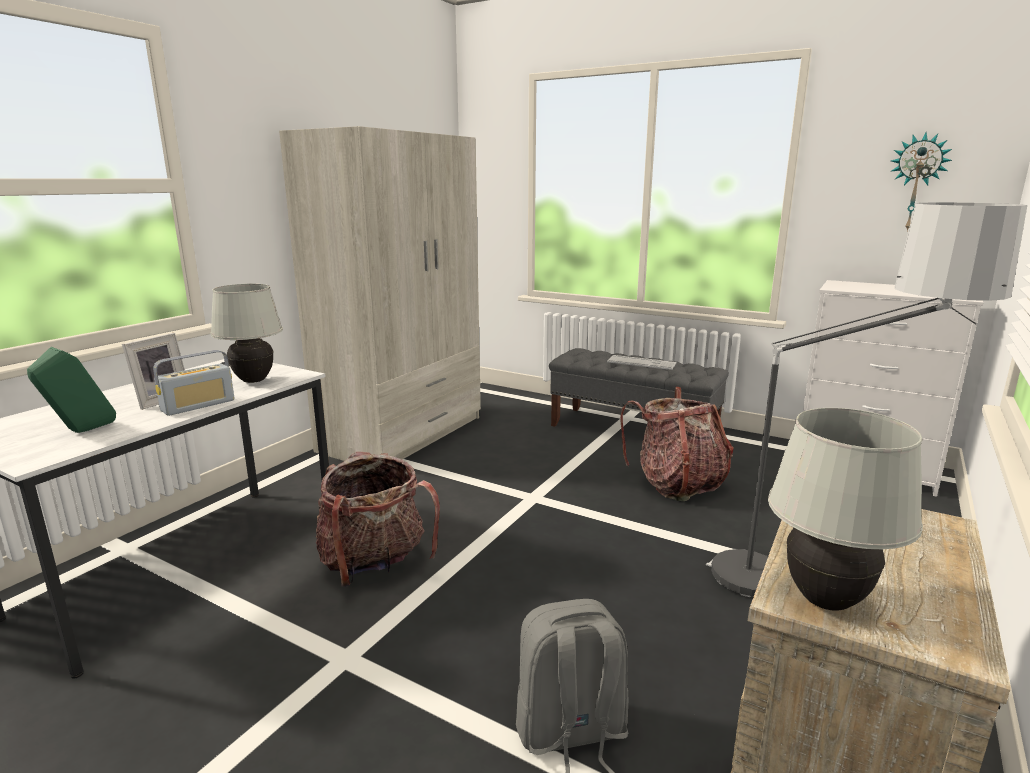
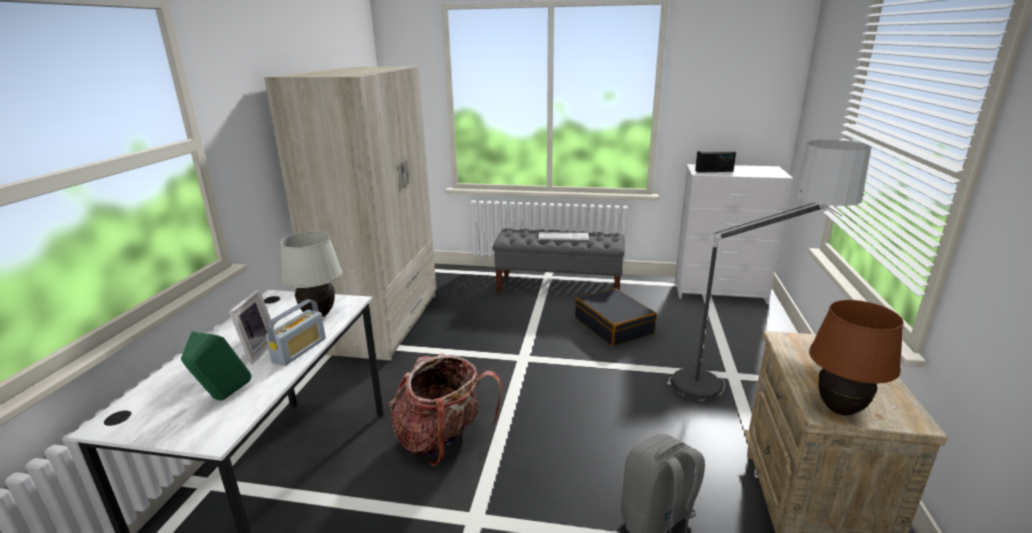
camera: 20 degrees left, 5 degrees up
backpack [620,387,734,501] -> black suitcase [575,288,657,346]
white table lamp [768,408,923,611] -> brown table lamp [809,300,904,415]
wall clock [890,132,952,231] -> none
none -> radio [695,150,736,173]

